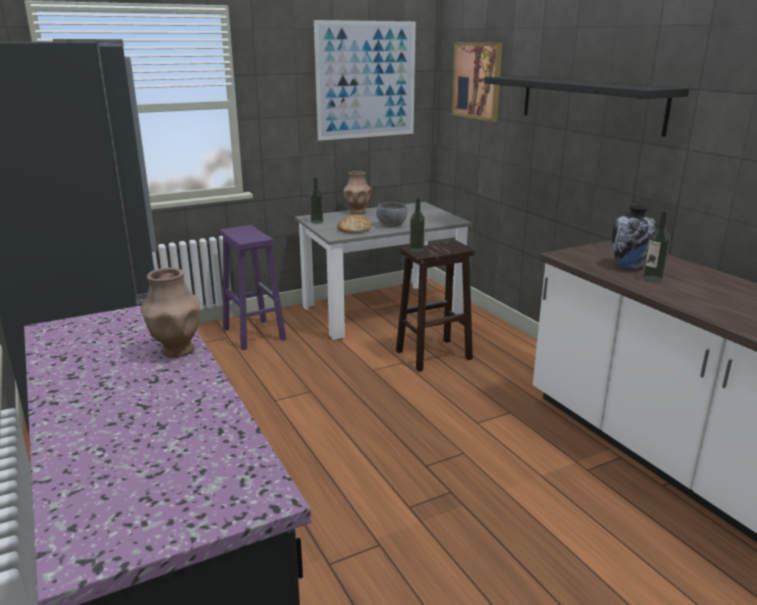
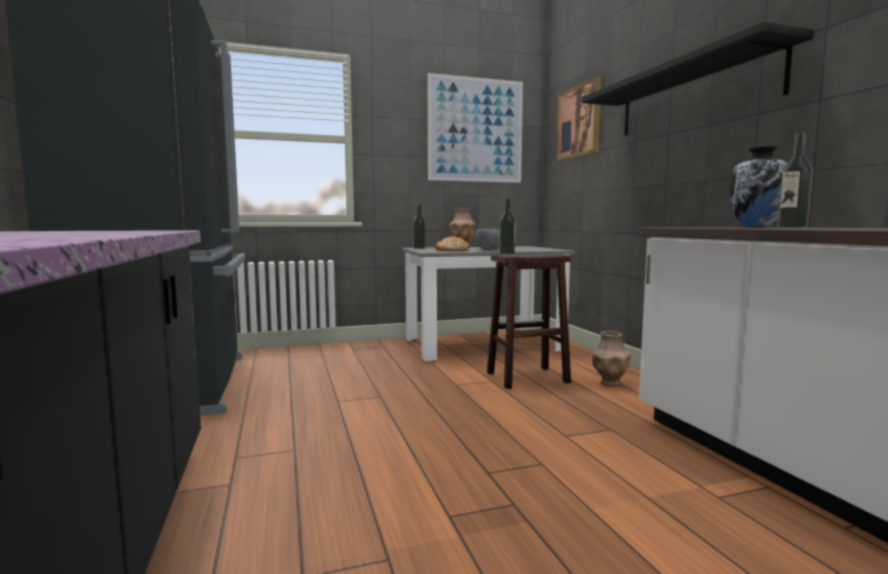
camera: 10 degrees right, 15 degrees down
brown vase [141,268,200,358] -> brown vase moved to [592,331,631,387]
purple stool [220,225,286,350] -> none

